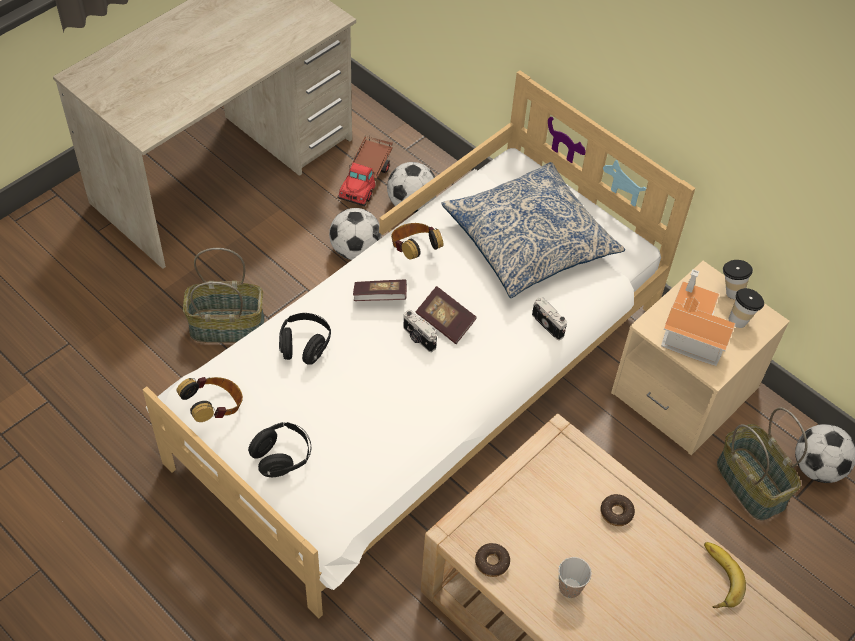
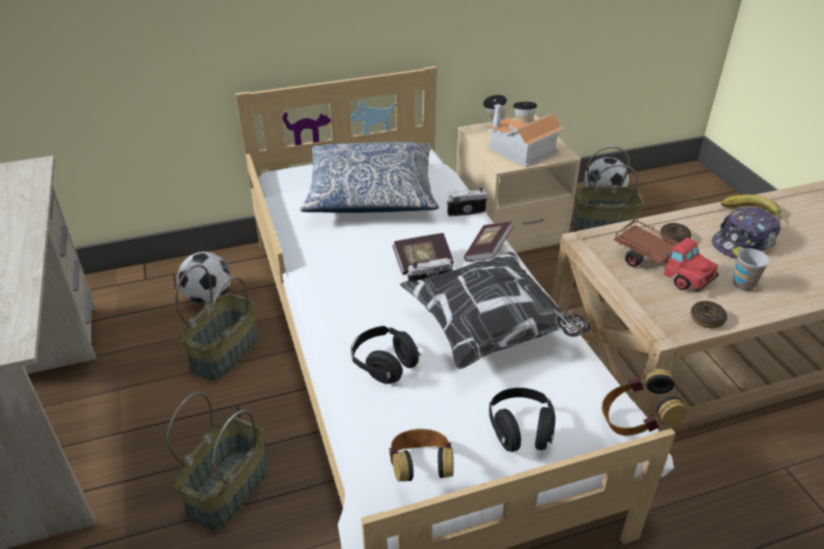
camera: 60 degrees left, 15 degrees down
football [329,208,382,260] -> basket [175,265,259,381]
toy truck [337,136,393,207] -> toy truck moved to [614,218,719,292]
book [353,280,407,301] -> book moved to [464,221,513,261]
headphones [391,223,444,260] -> headphones moved to [602,369,687,436]
none -> pillow [400,252,592,369]
none -> cap [712,207,780,258]

